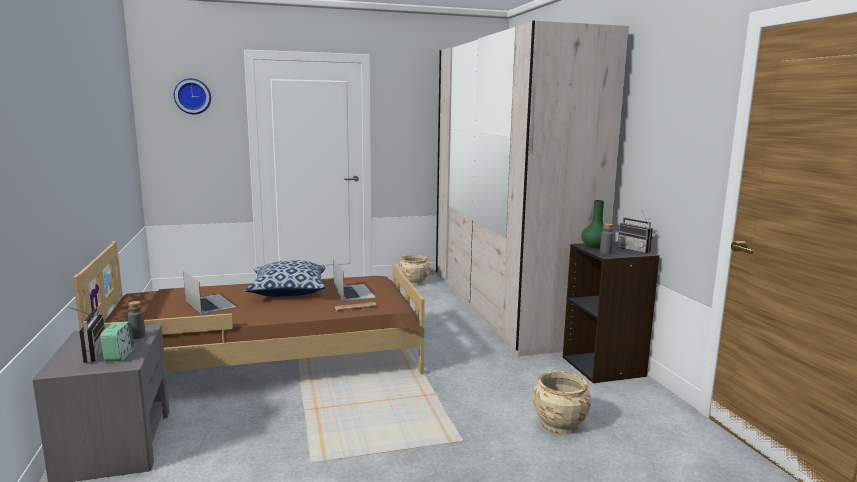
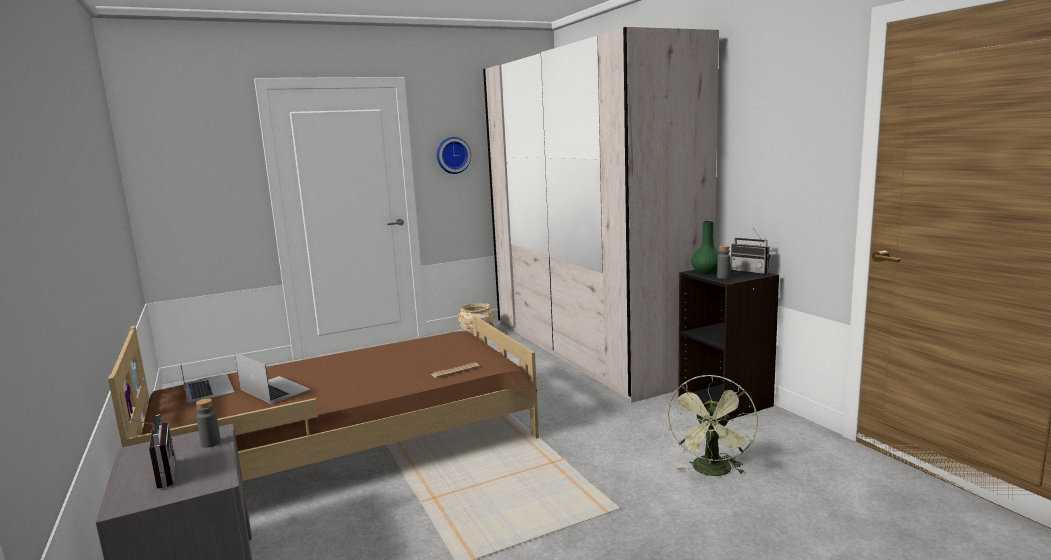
camera: 10 degrees left, 0 degrees up
alarm clock [100,322,134,362] -> none
wall clock [174,78,211,114] -> wall clock moved to [437,137,471,174]
pillow [245,260,326,297] -> none
laptop [333,259,376,301] -> laptop moved to [177,348,235,403]
beige planter [532,371,591,434] -> green fan [668,375,758,476]

